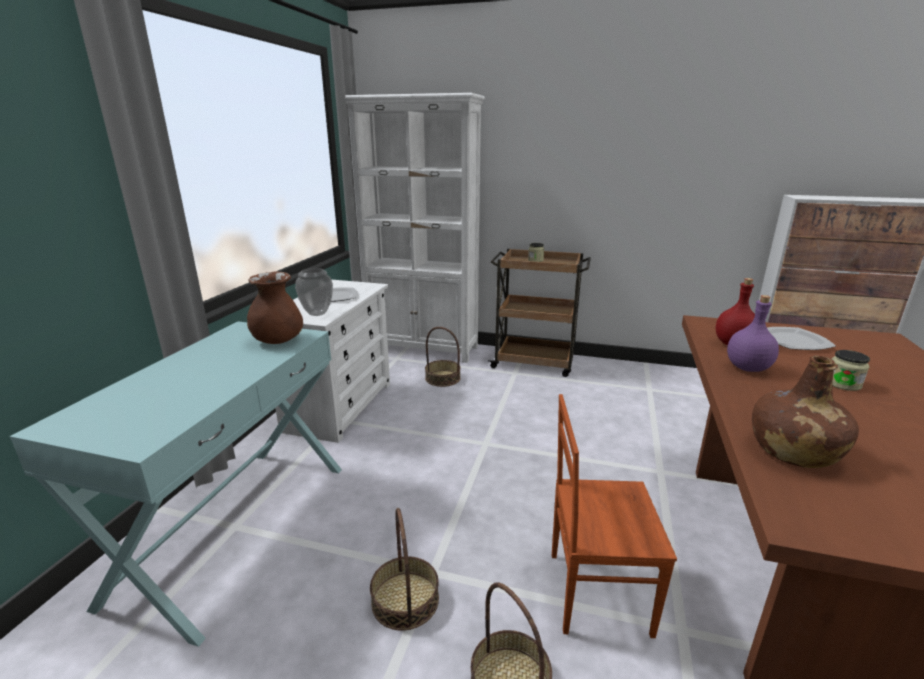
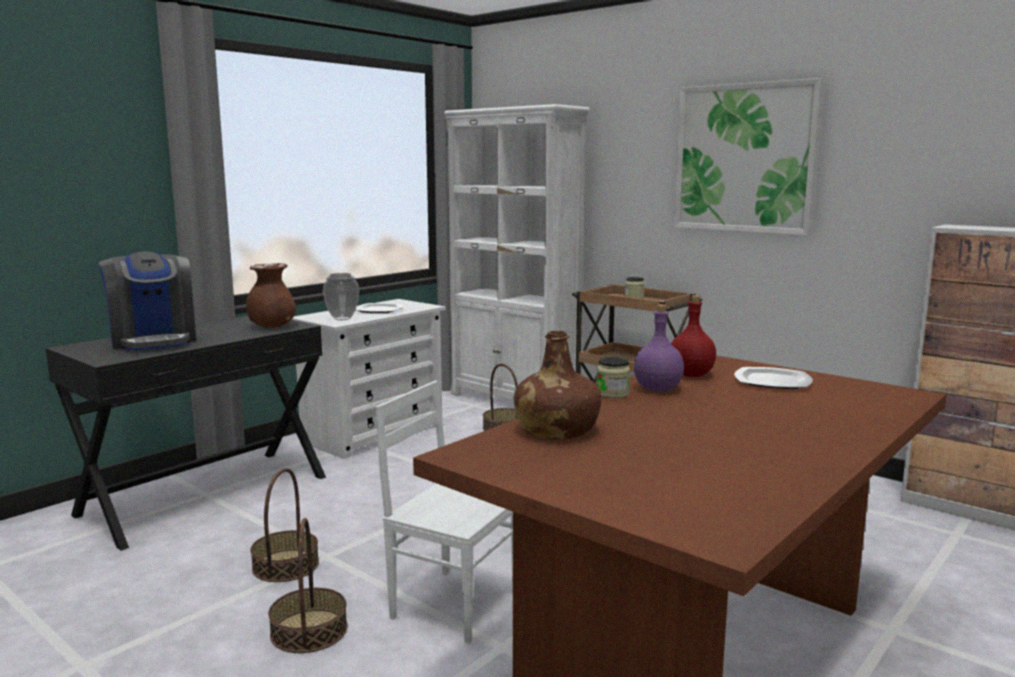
camera: 25 degrees right, 10 degrees down
turquoise console table [9,321,342,647] -> black console table [45,316,326,551]
brown chair [552,394,677,638] -> white chair [376,381,513,644]
jar [832,350,870,391] -> jar moved to [597,357,630,398]
none -> coffee machine [98,251,196,351]
none -> picture [674,78,823,235]

